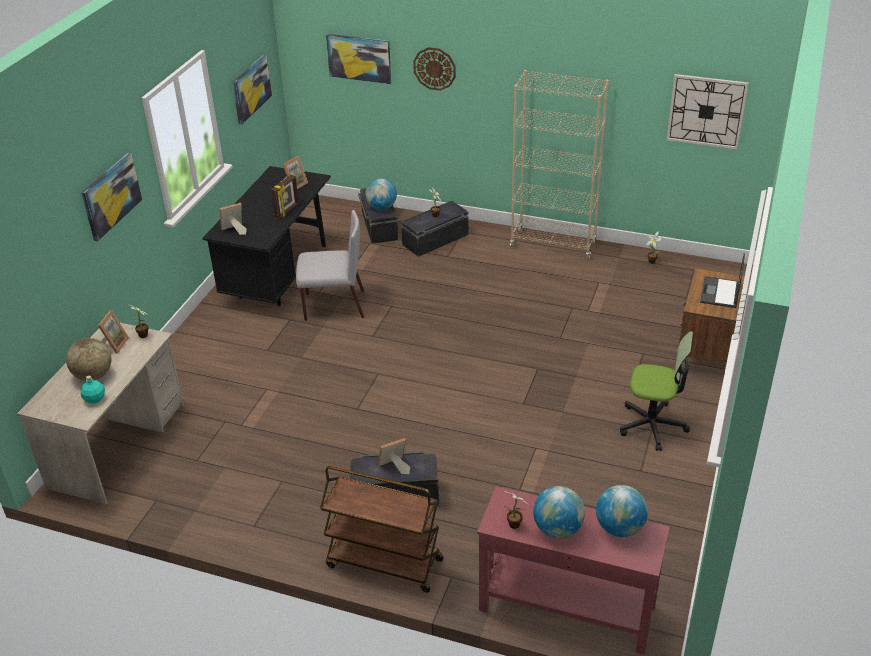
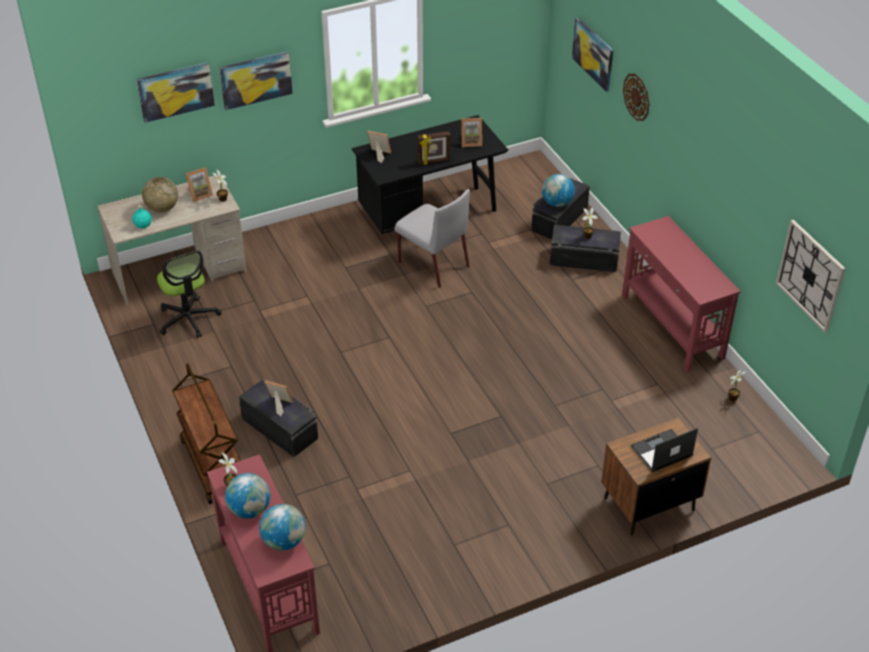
camera: 45 degrees right, 5 degrees up
picture [232,55,272,125] -> picture moved to [136,63,215,123]
beige bookcase [510,70,609,259] -> red console table [622,216,741,372]
office chair [620,331,693,451] -> office chair moved to [157,251,221,338]

